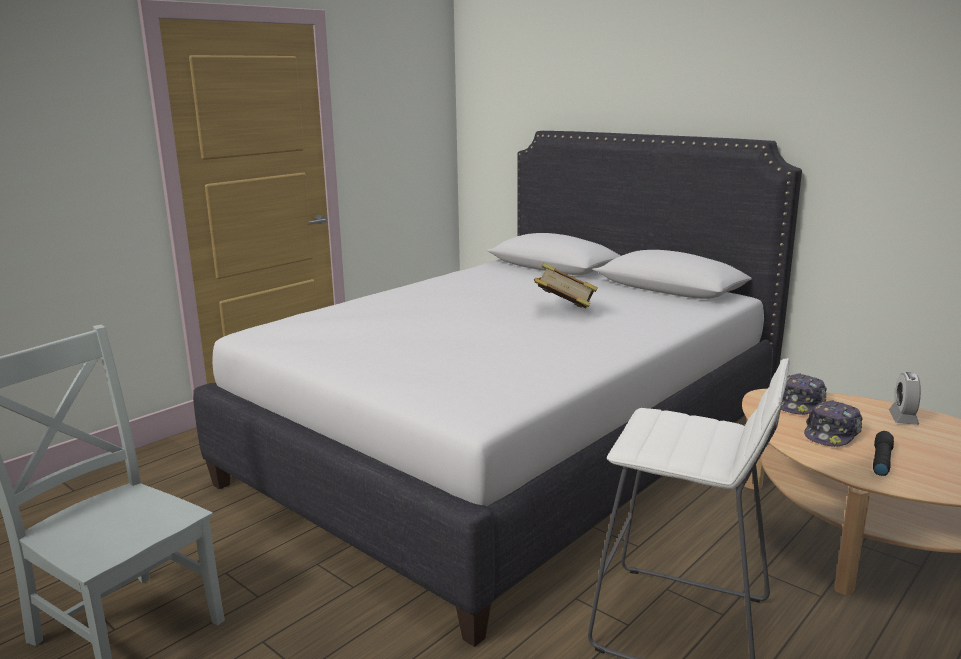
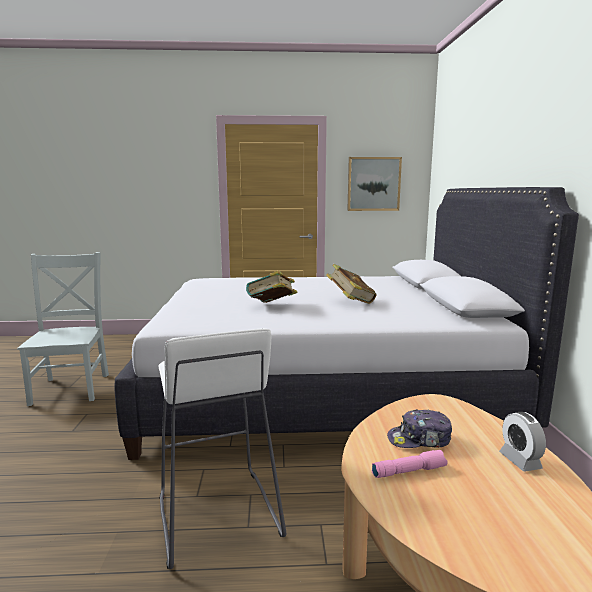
camera: 45 degrees right, 5 degrees down
cap [781,373,827,415] -> none
black flashlight [873,431,894,476] -> pink flashlight [372,450,448,478]
alarm clock [889,372,921,425] -> alarm clock turned 75 degrees counterclockwise [499,412,546,472]
none -> book [246,270,298,303]
none -> picture [347,157,402,211]

